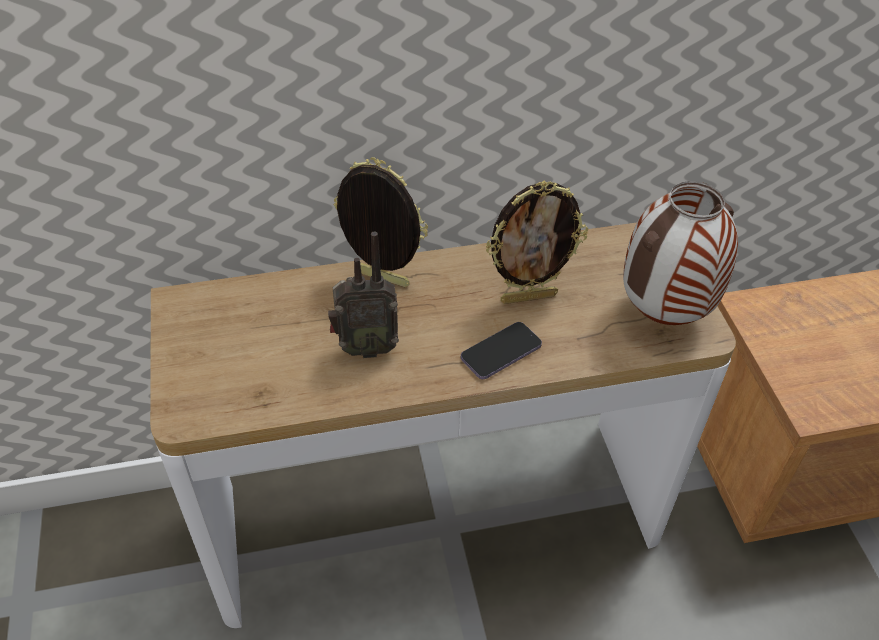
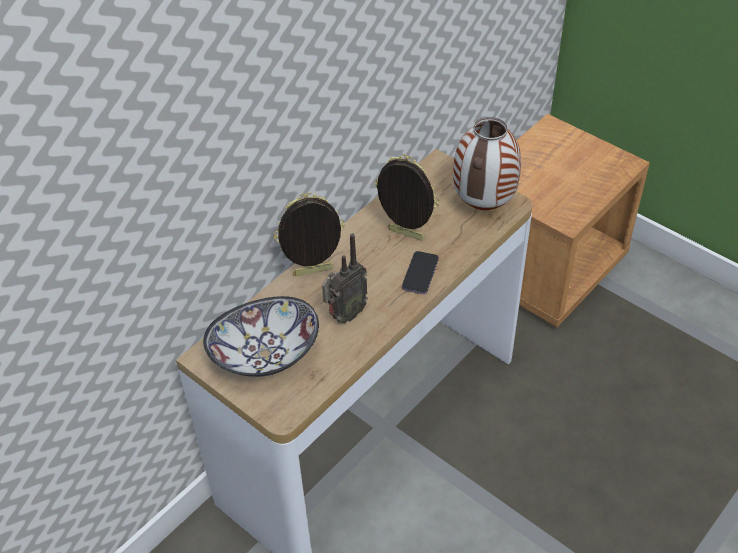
camera: 35 degrees left, 0 degrees up
picture frame [485,181,588,304] -> picture frame turned 105 degrees counterclockwise [375,154,439,241]
none -> bowl [203,296,319,377]

